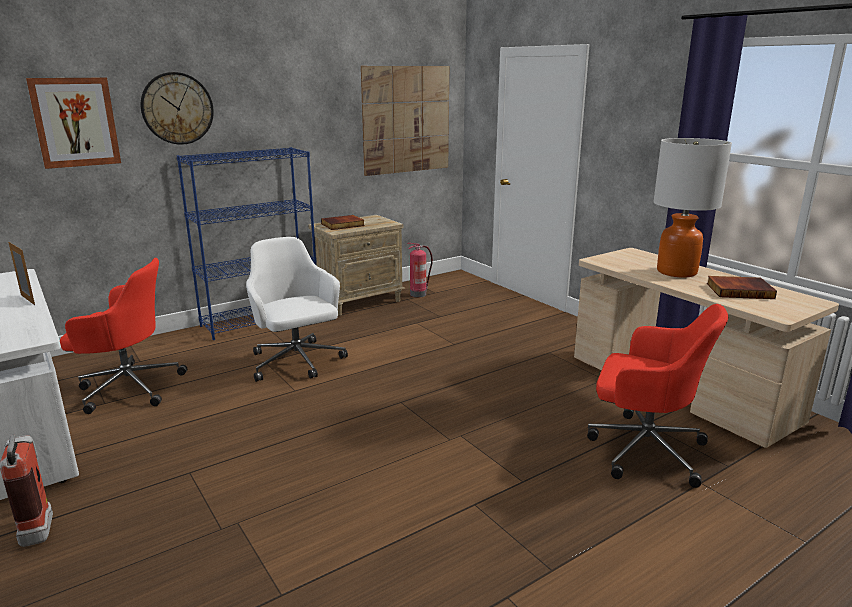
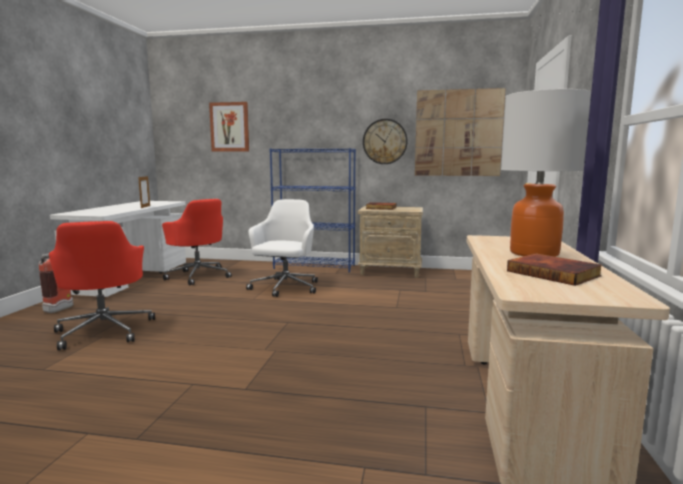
camera: 45 degrees right, 10 degrees down
wall clock [141,72,214,145] -> wall clock moved to [363,119,407,164]
fire extinguisher [408,243,433,297] -> none
red office chair [587,304,728,488] -> red office chair moved to [49,221,155,350]

